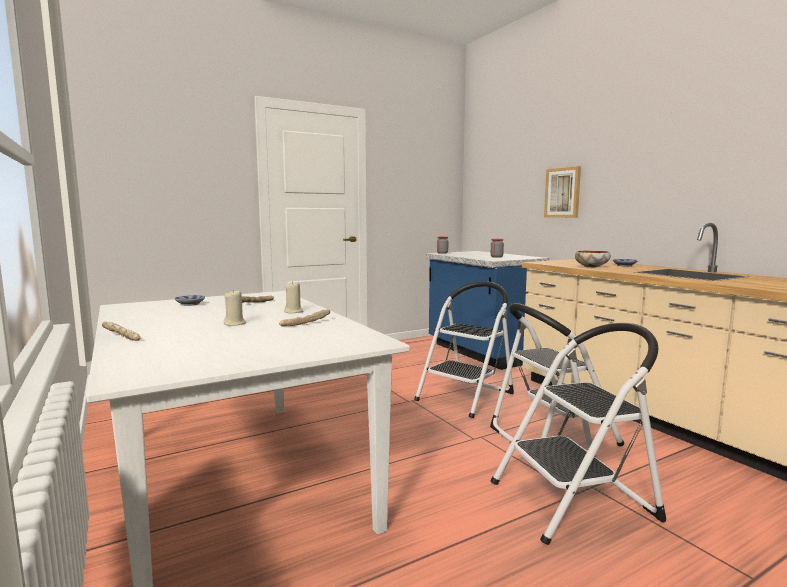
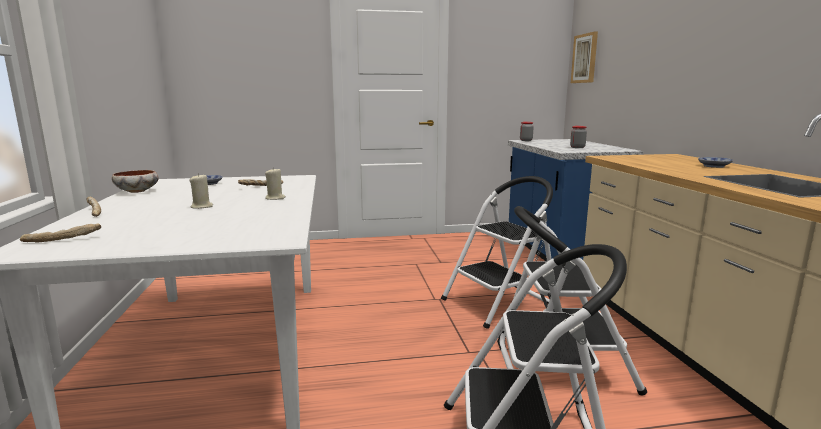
camera: 20 degrees right, 5 degrees up
bread [279,309,330,326] -> bread moved to [20,223,101,242]
picture [544,166,581,218] -> picture moved to [571,31,598,83]
bowl [575,250,611,268] -> bowl moved to [112,170,159,193]

